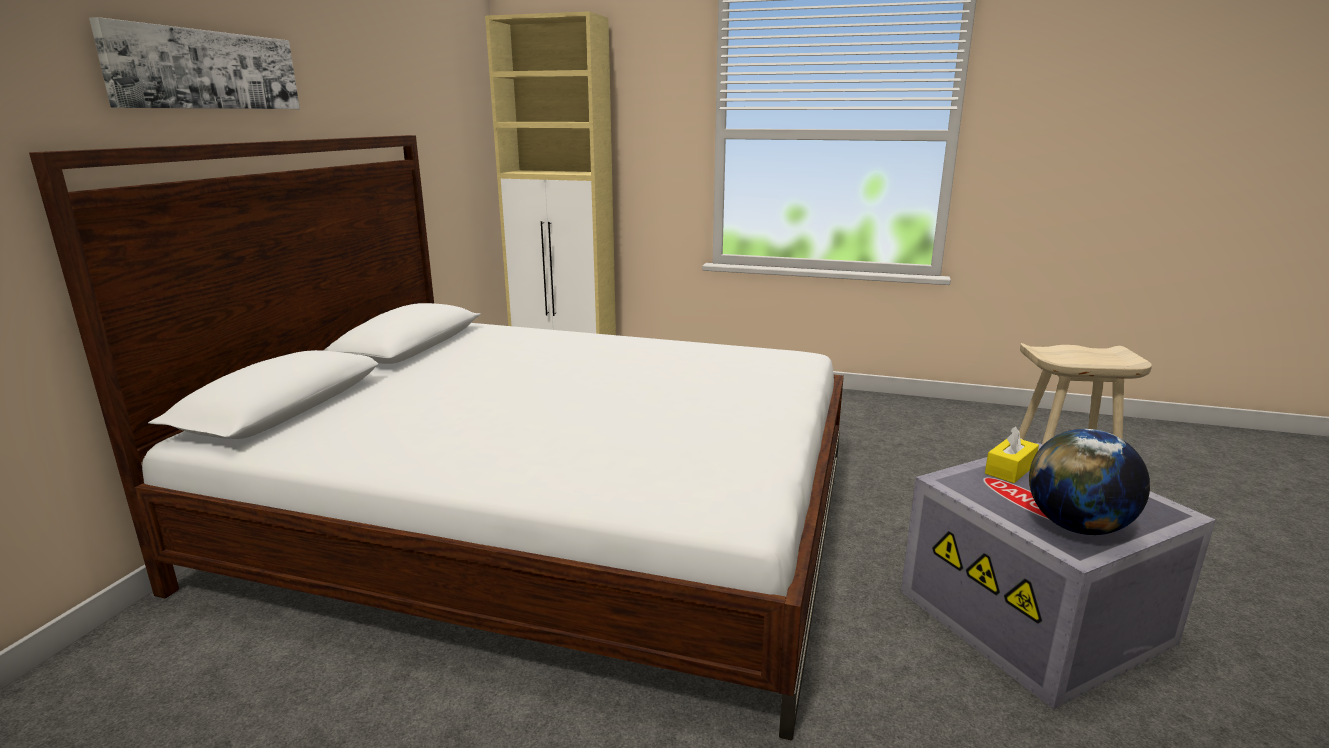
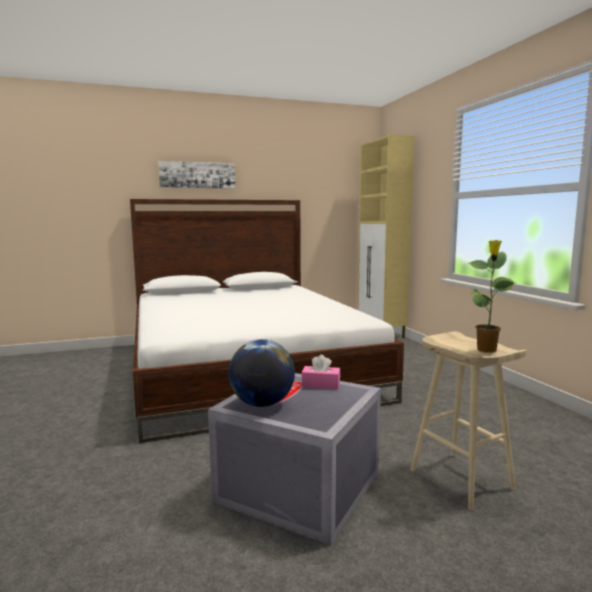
camera: 55 degrees right, 10 degrees down
yellow tissue box [985,426,1039,483] -> pink tissue box [301,355,340,390]
none -> potted plant [468,240,514,353]

